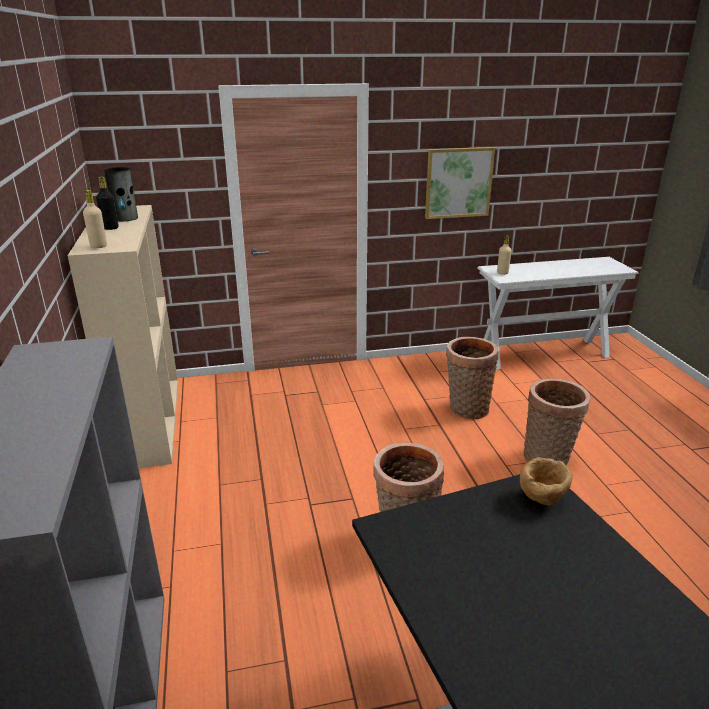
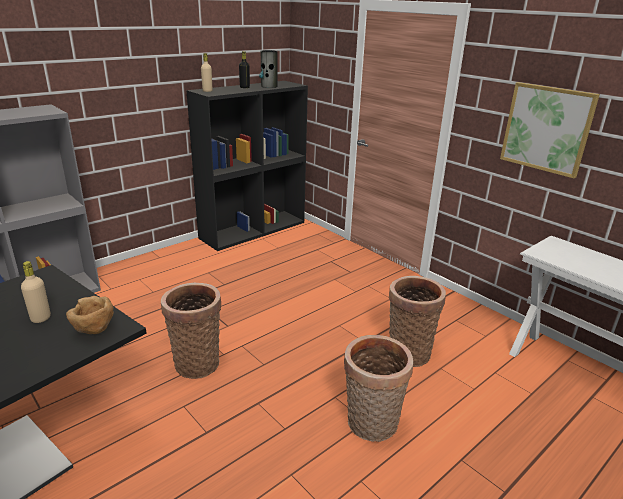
camera: 60 degrees right, 0 degrees up
beige bookcase [68,205,178,468] -> black bookcase [186,81,308,251]
beige bottle [497,235,512,275] -> beige bottle moved to [21,261,51,323]

